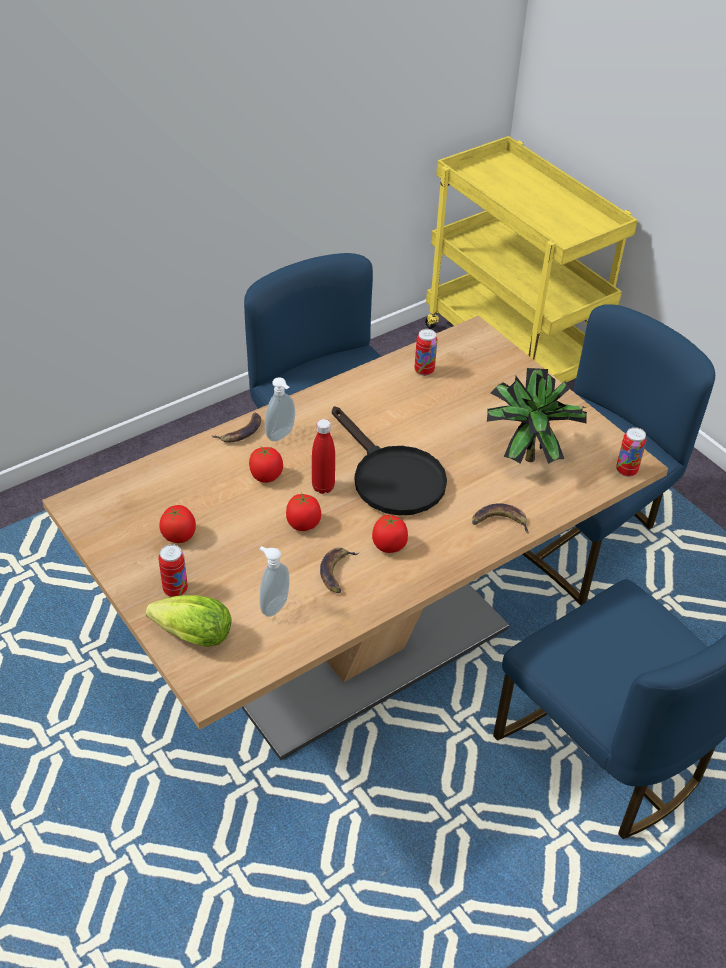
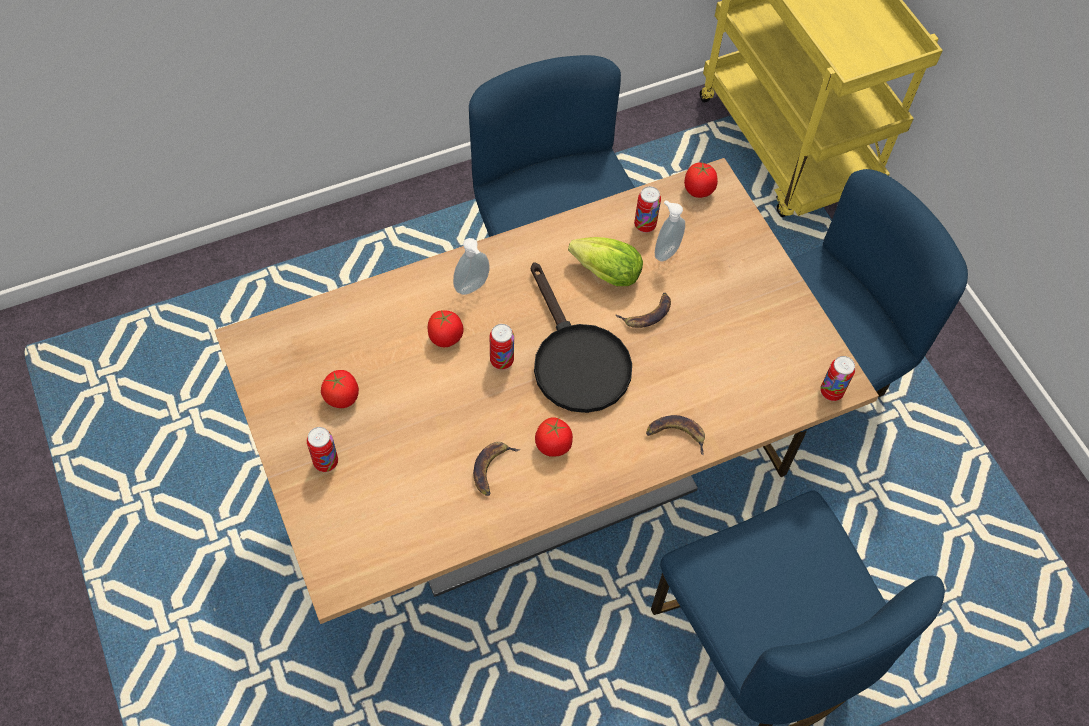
camera: 10 degrees right, 15 degrees up
lettuce [146,595,232,647] -> lettuce moved to [568,237,643,286]
banana [212,413,262,442] -> banana moved to [616,293,671,328]
soap dispenser [260,546,290,617] -> soap dispenser moved to [655,200,685,262]
tomato [286,494,321,531] -> tomato moved to [684,162,718,198]
red bottle [312,419,335,494] -> can [490,324,514,370]
potted plant [487,368,587,464] -> none

